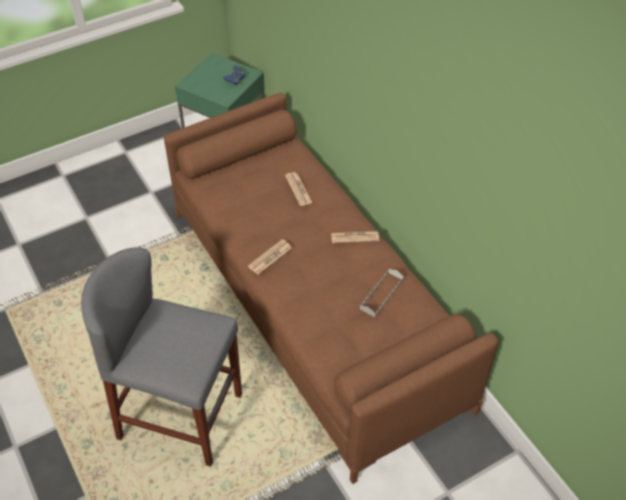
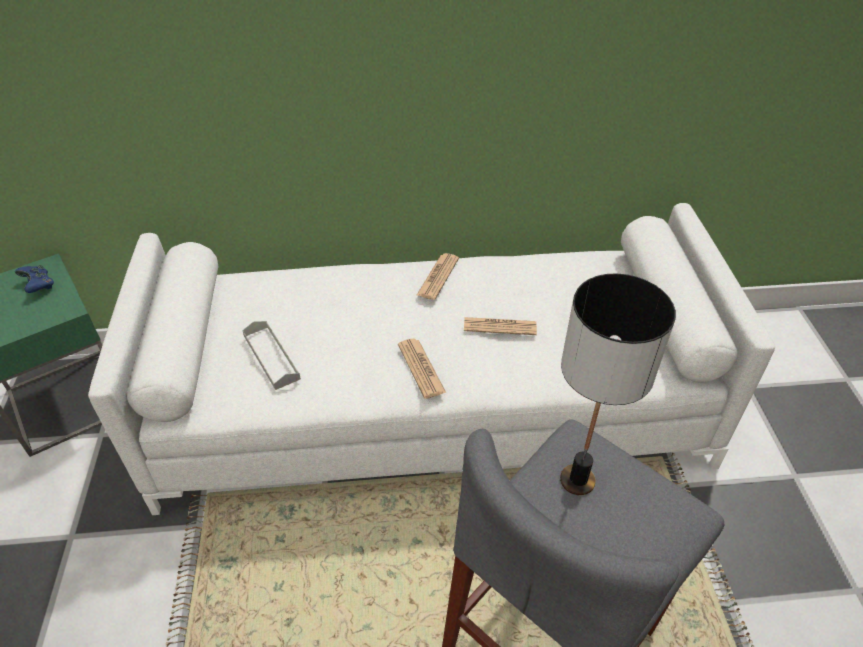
camera: 65 degrees left, 5 degrees down
brown sofa [164,92,498,484] -> white sofa [88,203,775,515]
newspaper [285,172,313,206] -> newspaper moved to [464,317,537,335]
grey tray [360,269,404,317] -> grey tray moved to [242,321,301,390]
none -> table lamp [560,273,676,495]

